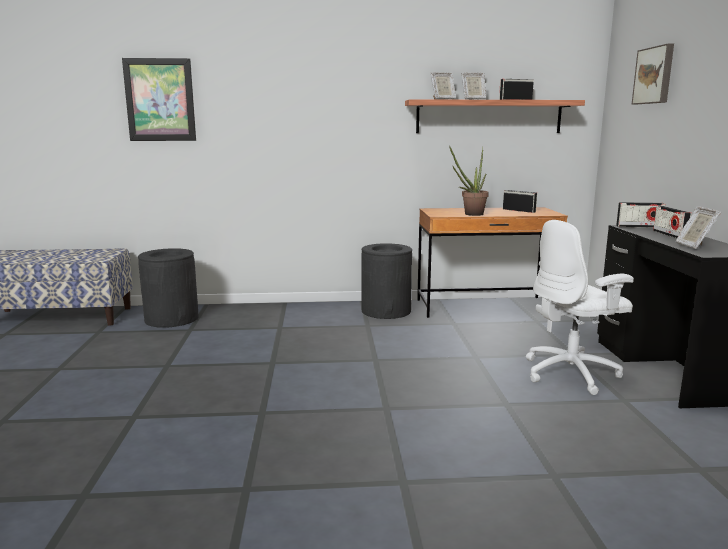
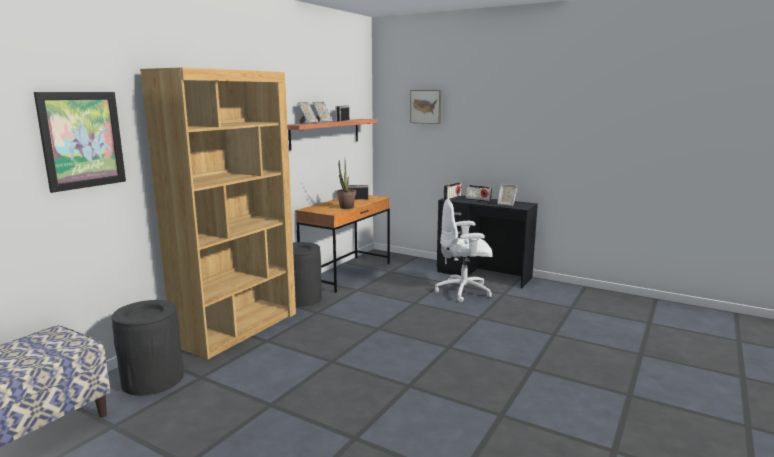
camera: 55 degrees left, 0 degrees up
white office chair [526,220,634,395] -> white office chair turned 75 degrees clockwise [435,199,493,302]
none -> brown bookcase [140,67,296,359]

